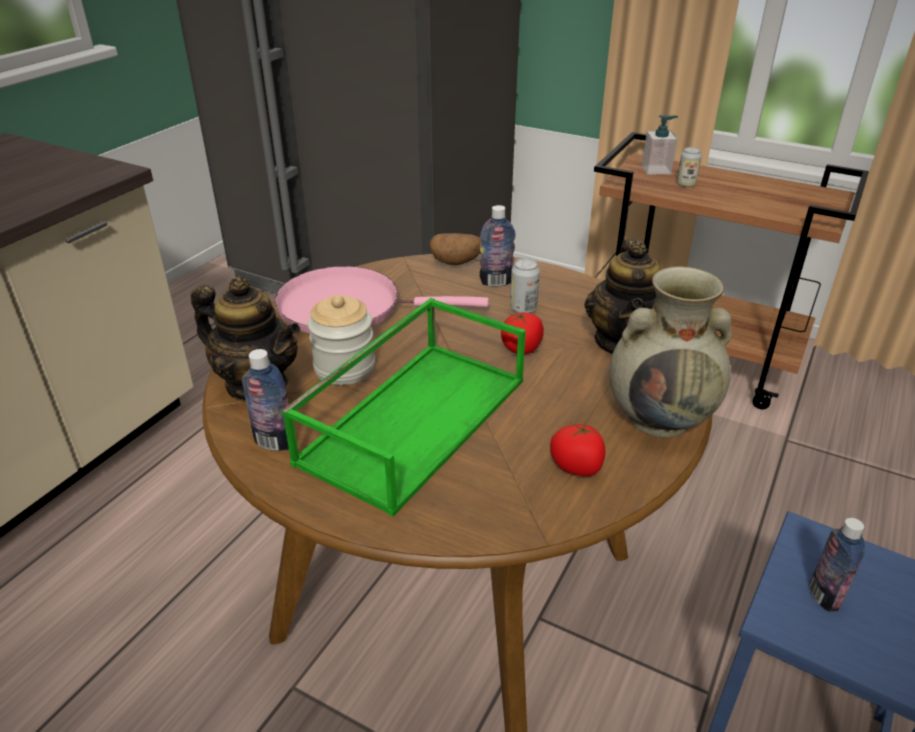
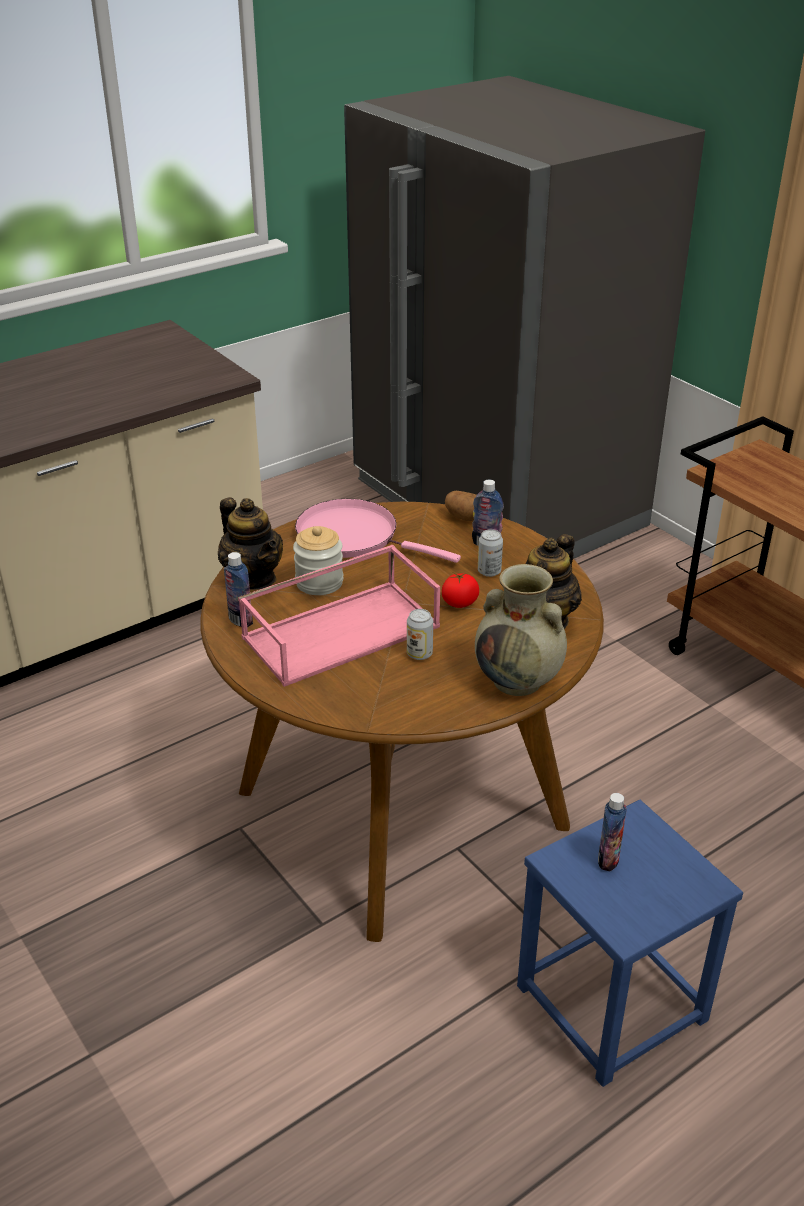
camera: 25 degrees right, 0 degrees up
green tray [282,298,526,516] -> pink tray [238,545,440,687]
tomato [550,421,606,476] -> none
soap dispenser [642,115,678,175] -> none
can [677,147,701,187] -> can moved to [407,609,433,660]

